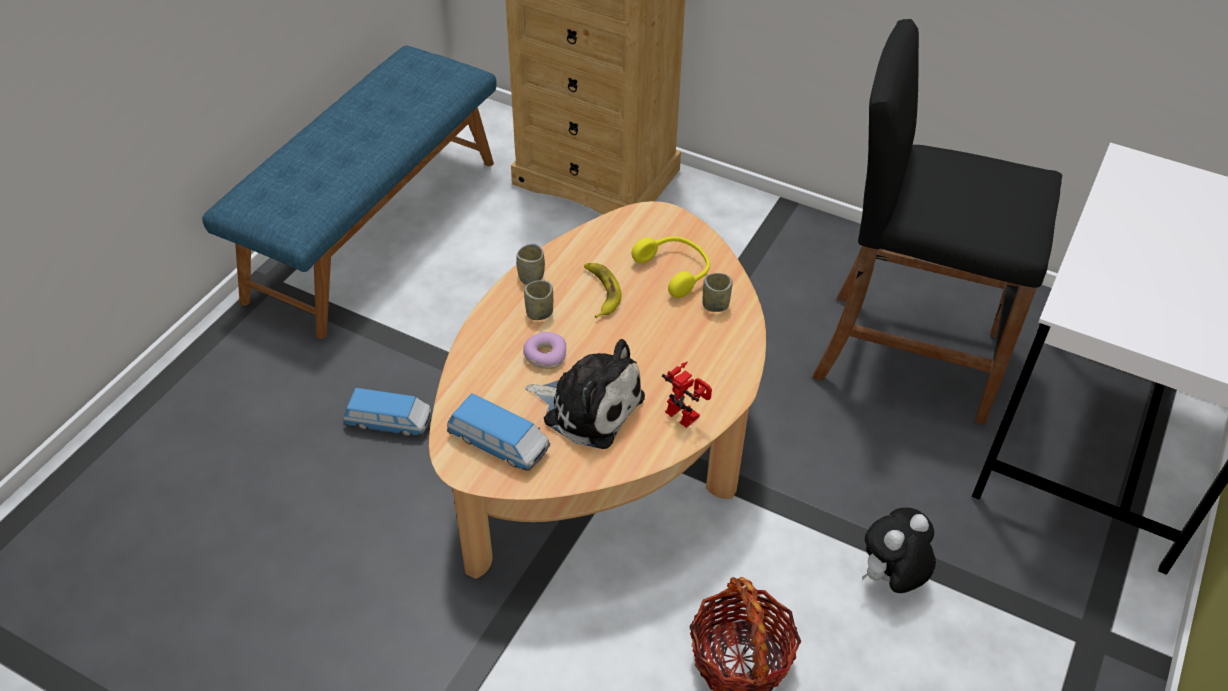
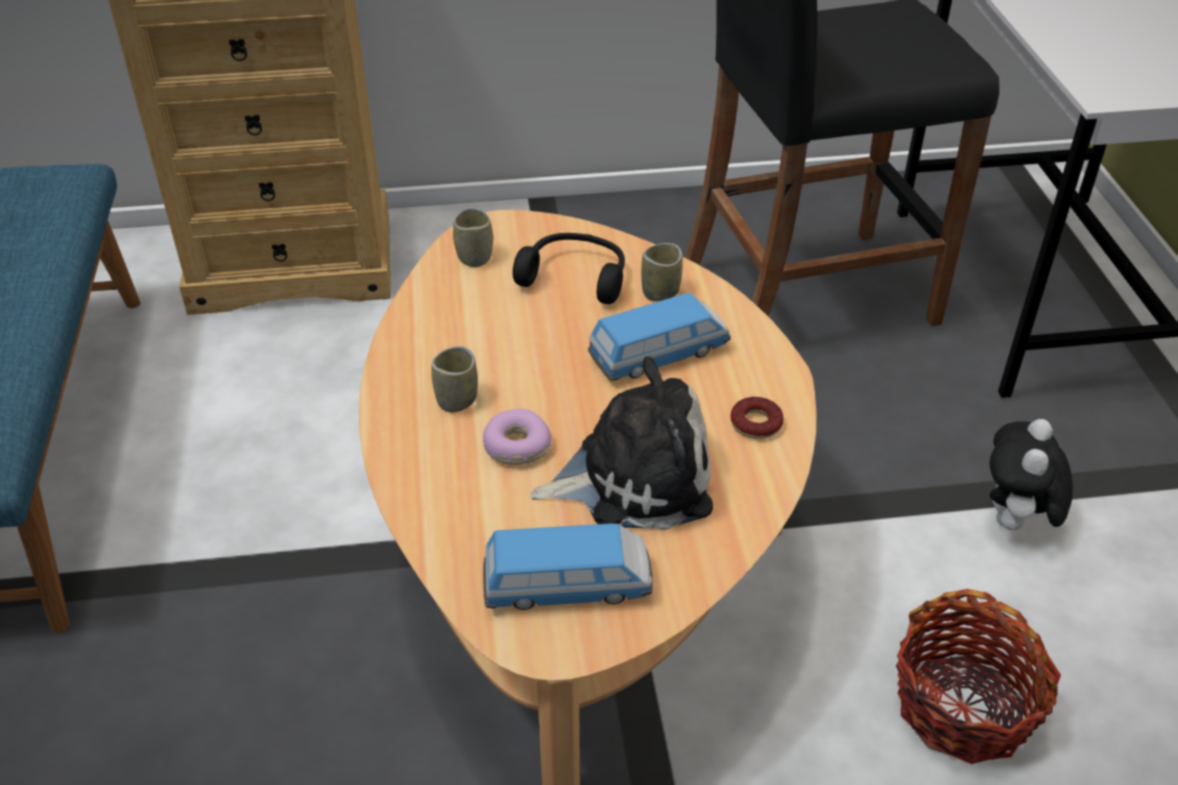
camera: 35 degrees left, 5 degrees down
toy car [343,388,432,436] -> toy car moved to [588,293,731,381]
cup [516,244,545,285] -> cup moved to [453,208,493,267]
banana [584,263,622,318] -> none
yellow headphones [631,236,710,298] -> black headphones [513,233,625,304]
toy robot [662,362,712,428] -> donut [730,397,784,439]

